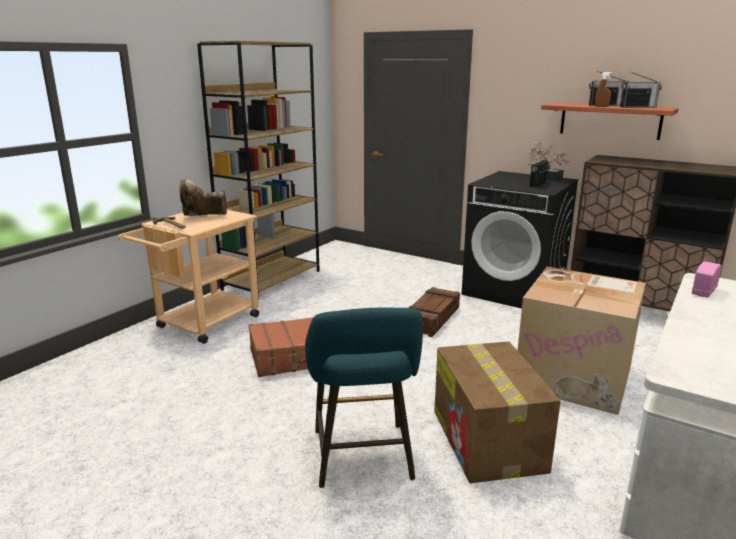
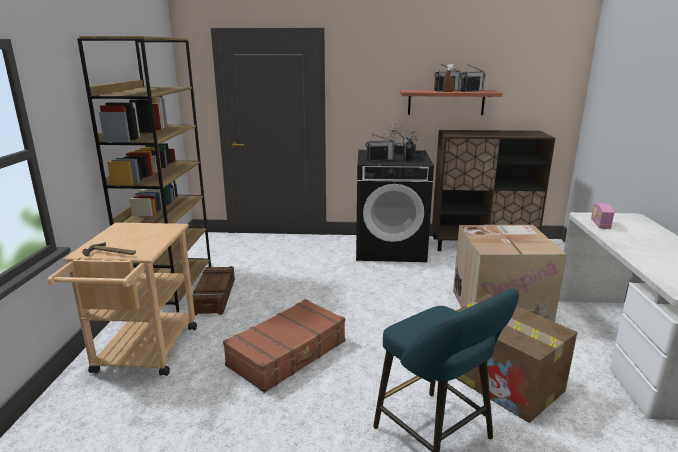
camera: 30 degrees left, 0 degrees up
brown boot [180,179,227,216] -> none
crate [409,287,460,337] -> crate moved to [192,266,235,315]
none -> radio [365,134,396,161]

